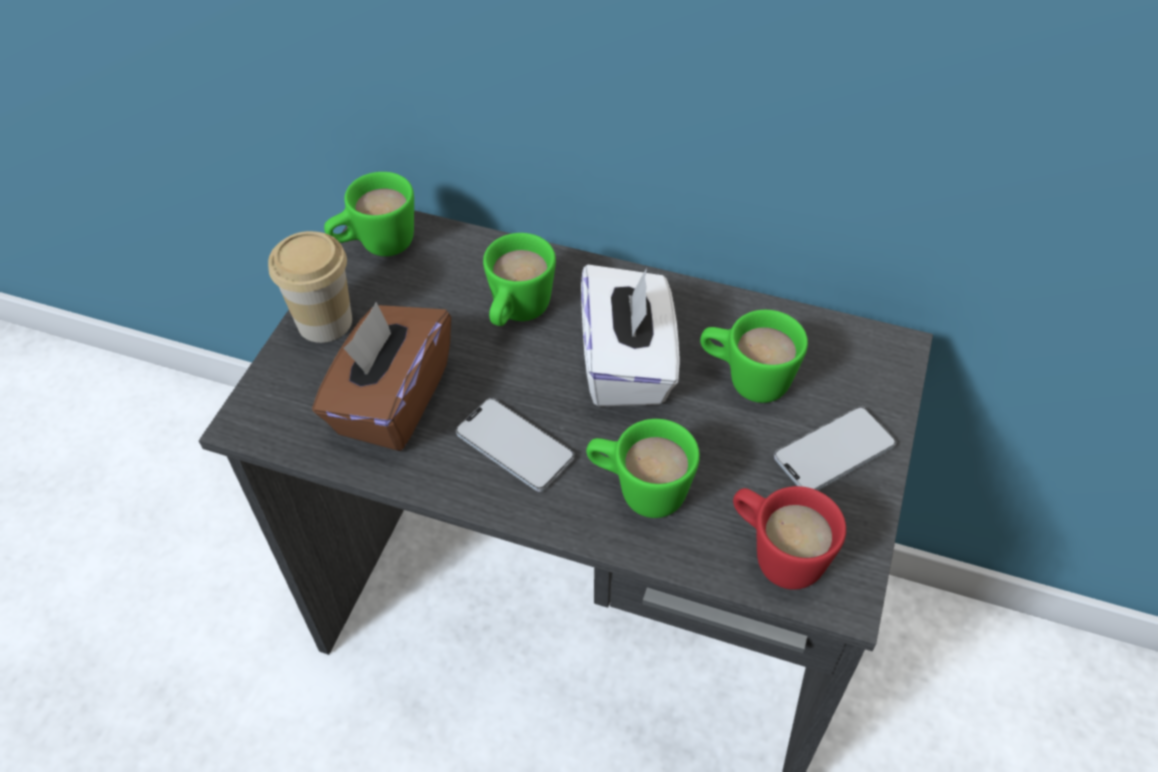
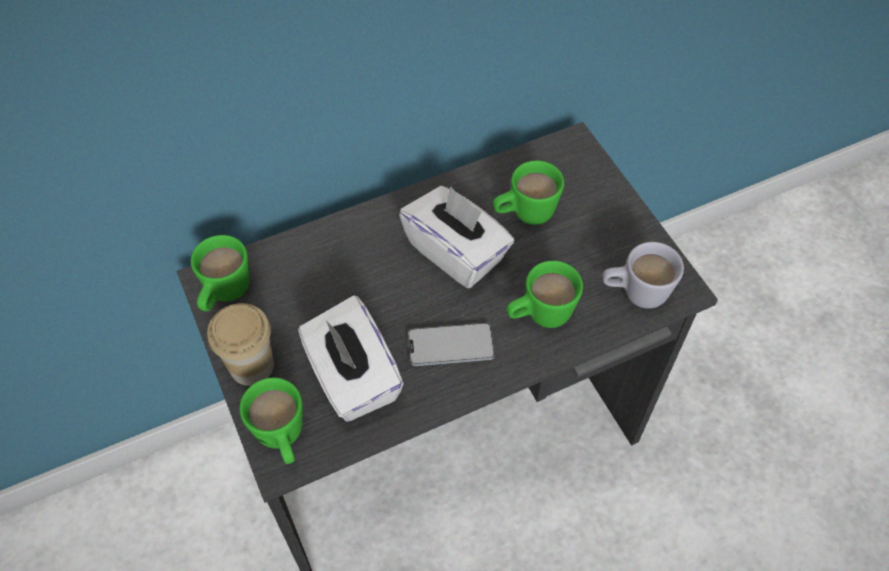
camera: 45 degrees left, 5 degrees up
brown tissue box [312,302,451,451] -> white tissue box [298,295,404,421]
green mug [483,233,556,326] -> green mug moved to [239,378,303,464]
red mug [733,486,846,590] -> white mug [602,242,684,309]
phone [774,406,896,491] -> none

